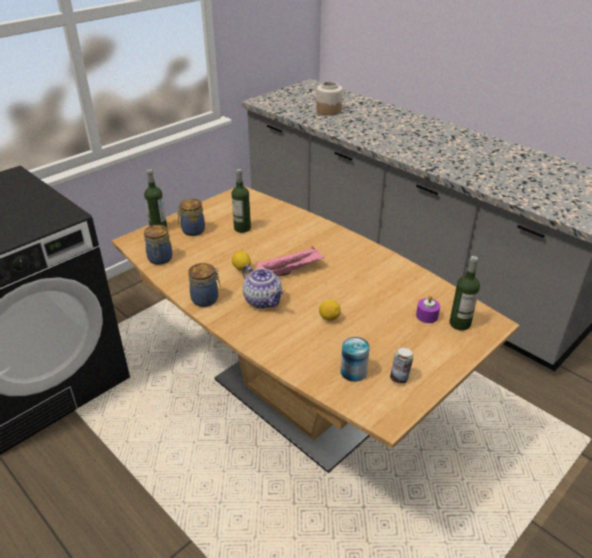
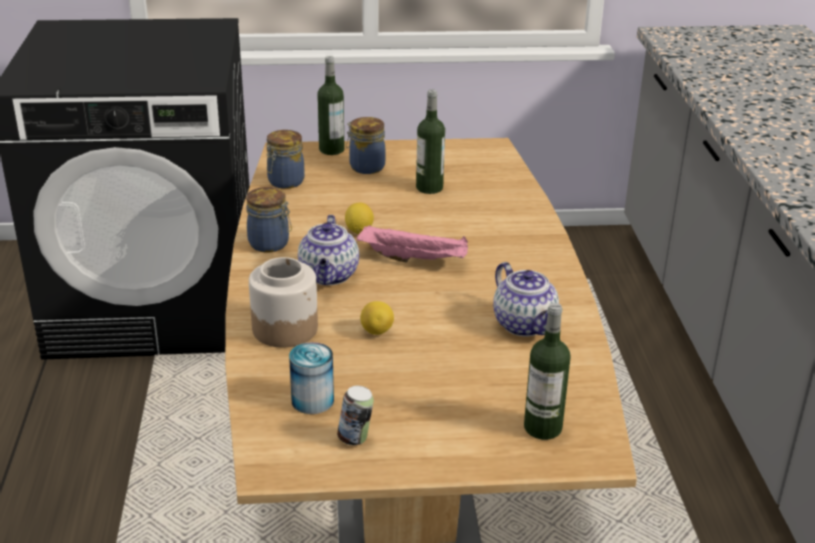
camera: 40 degrees right, 5 degrees down
jar [316,81,342,116] -> jar moved to [249,257,318,347]
purple candle [416,295,440,323] -> none
none -> teapot [493,262,559,337]

